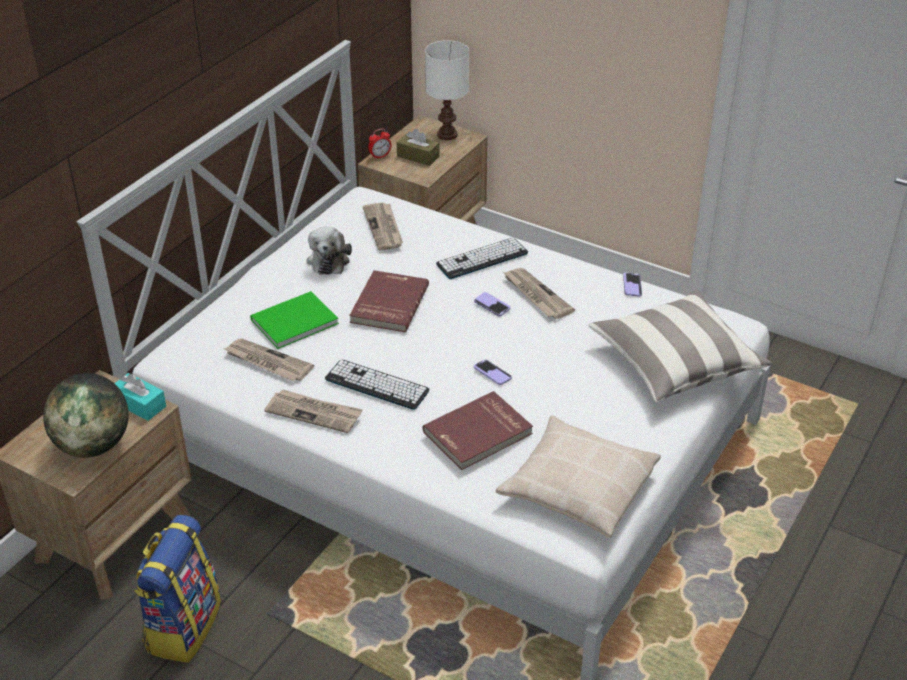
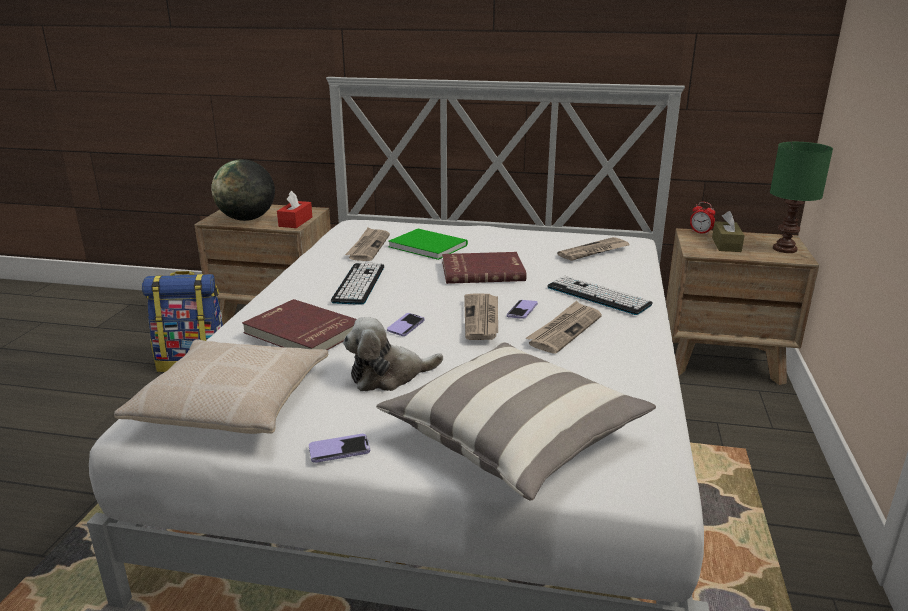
camera: 70 degrees right, 15 degrees down
turquoise tissue box [114,373,166,421] -> red tissue box [277,191,312,228]
newspaper [264,389,363,433] -> newspaper moved to [464,293,498,340]
plush toy [307,227,352,275] -> plush toy moved to [343,317,443,391]
white table lamp [425,40,469,140] -> green table lamp [770,142,833,253]
phone [623,273,642,297] -> phone moved to [309,434,370,463]

